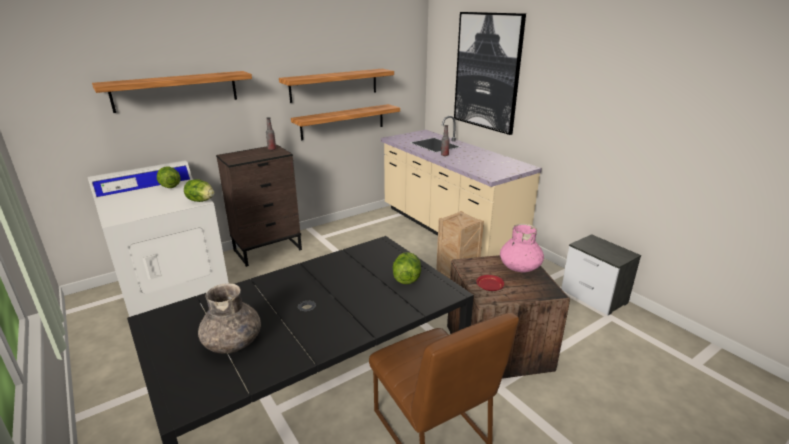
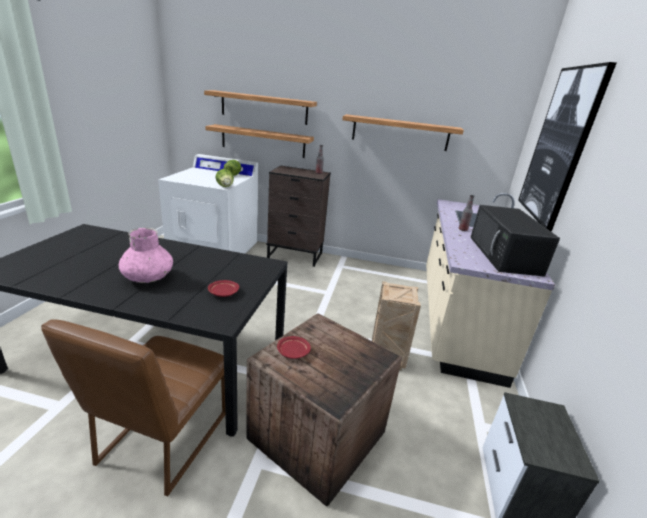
camera: 45 degrees right, 0 degrees up
grey vase [198,283,261,354] -> none
shelf [291,104,400,140] -> shelf moved to [205,124,314,158]
lettuce [393,252,421,284] -> red plate [208,280,239,297]
pink vase [500,224,544,272] -> pink vase moved to [119,228,173,283]
none -> black microwave [470,205,560,277]

